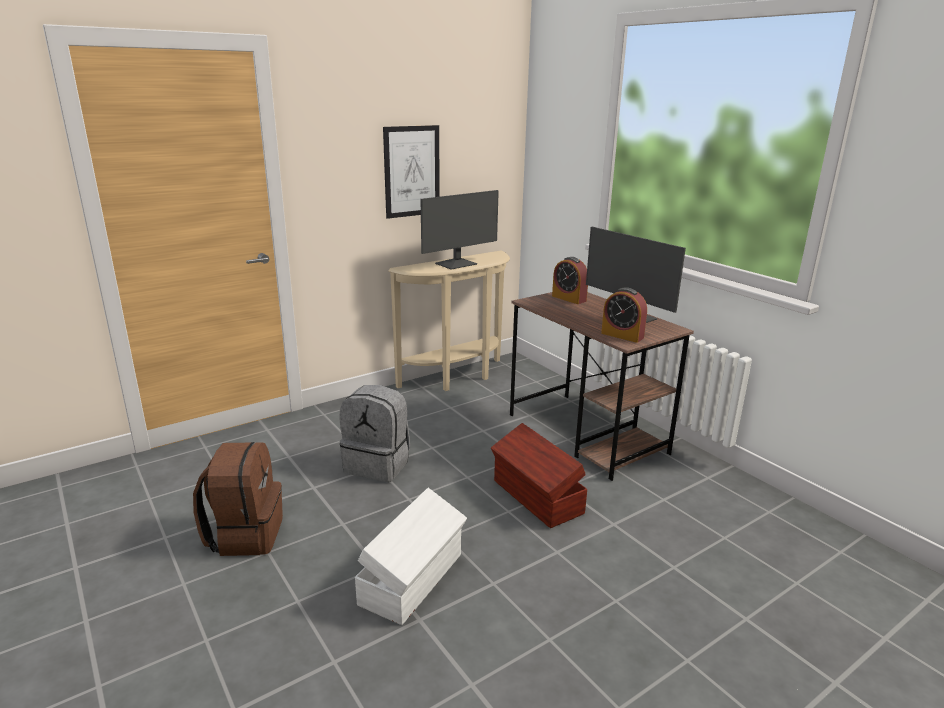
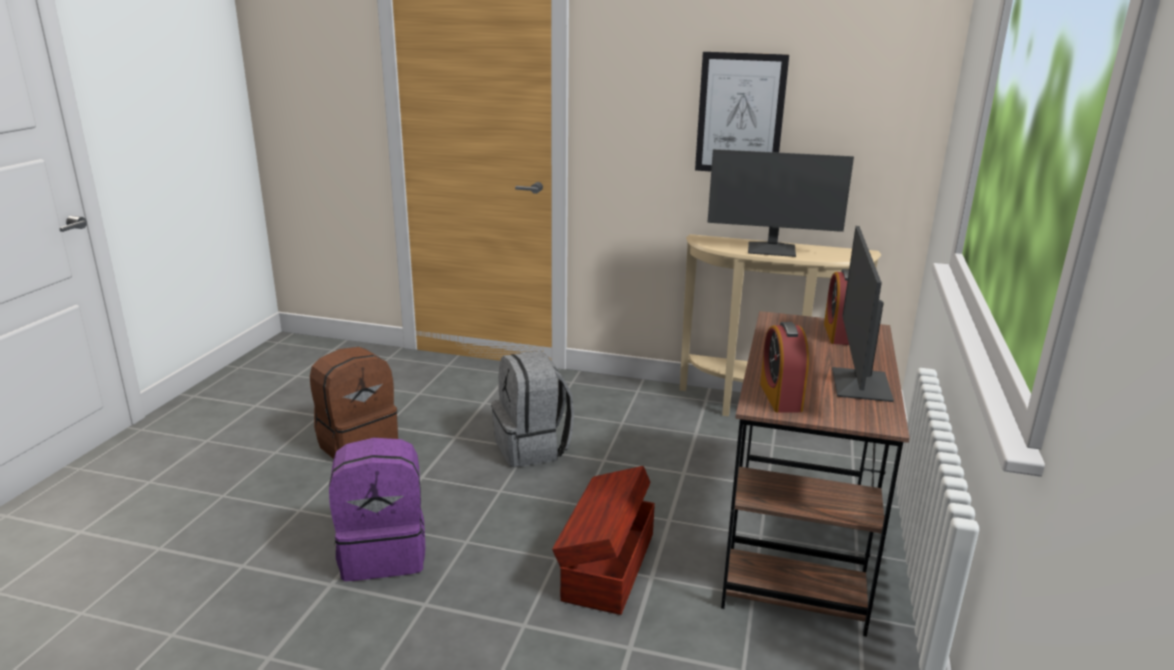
camera: 50 degrees right, 0 degrees up
white storage box [355,488,467,625] -> purple backpack [329,438,425,581]

